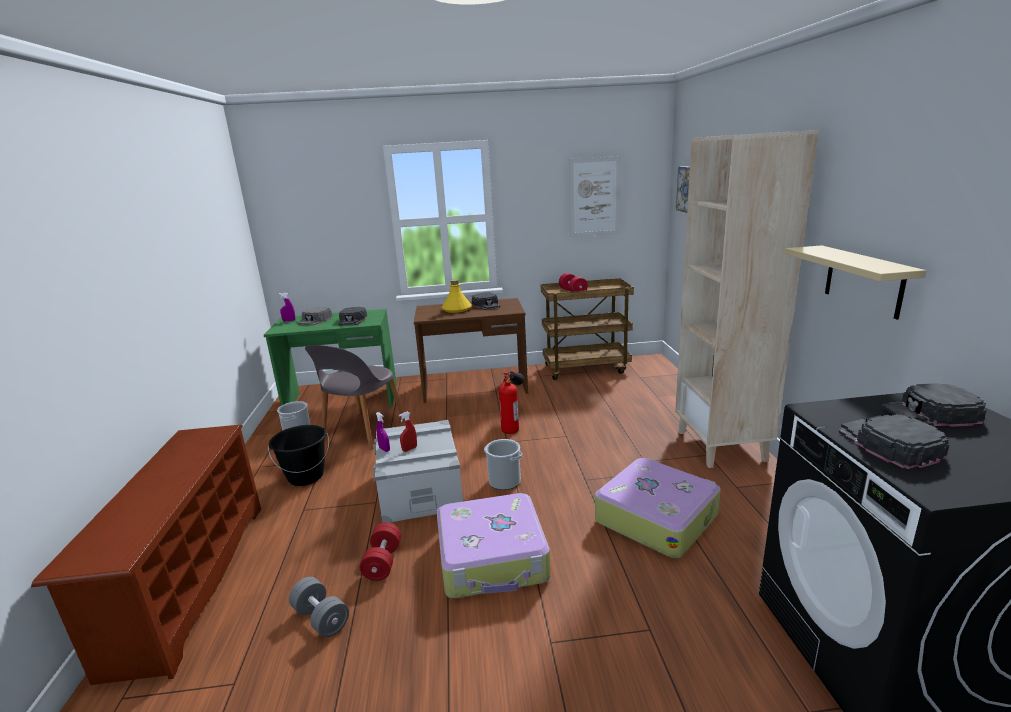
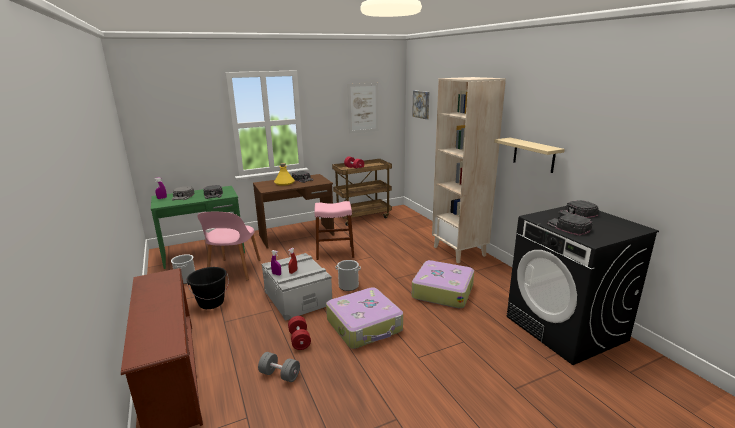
camera: 20 degrees left, 0 degrees up
grey chair [305,345,405,449] -> pink chair [197,212,260,281]
fire extinguisher [499,372,524,434] -> pink stool [314,201,354,260]

